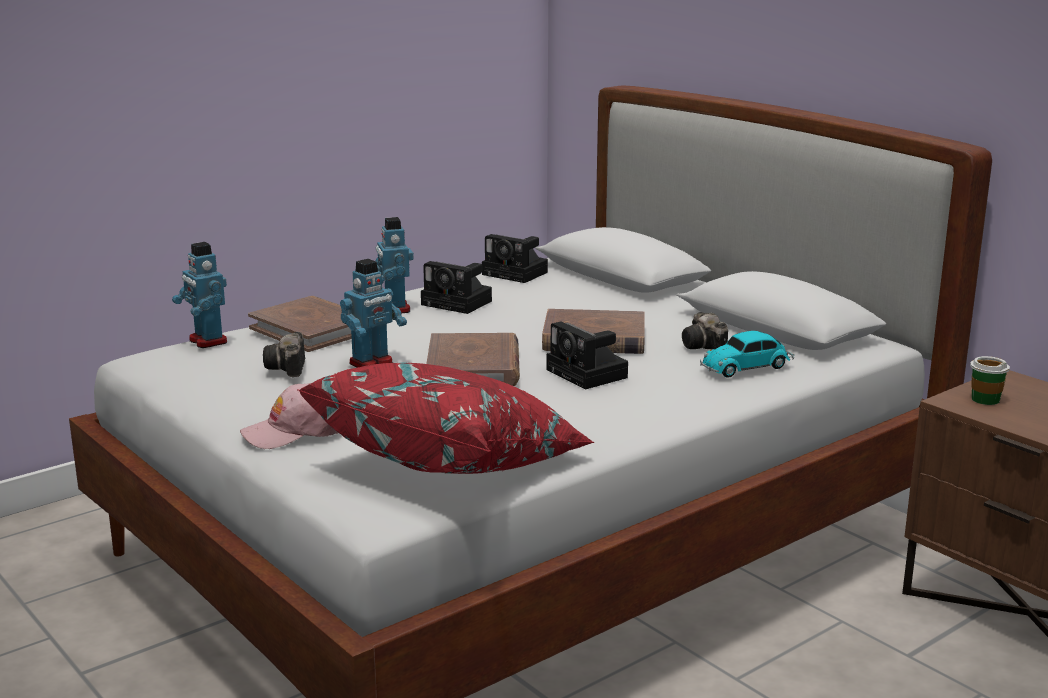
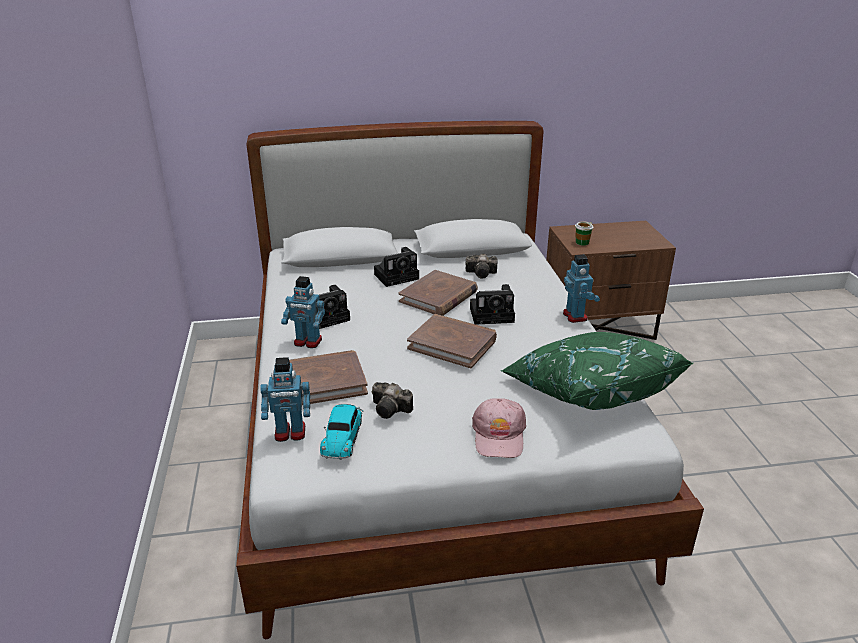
camera: 60 degrees left, 10 degrees up
red pillow [298,362,594,474] -> green pillow [501,332,693,410]
toy robot [340,259,407,368] -> toy robot moved to [563,254,600,323]
camera [482,234,548,283] -> camera moved to [374,247,419,287]
toy car [700,331,794,378] -> toy car moved to [320,404,363,460]

